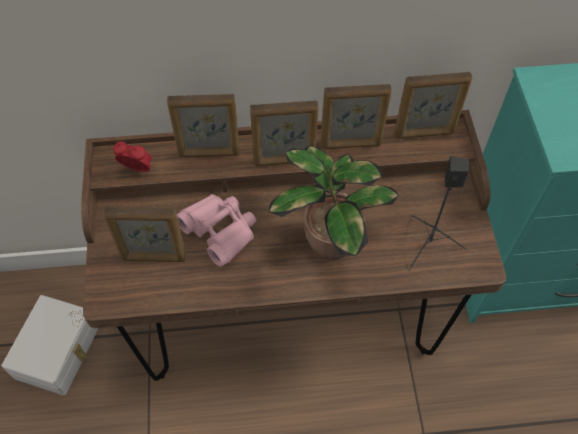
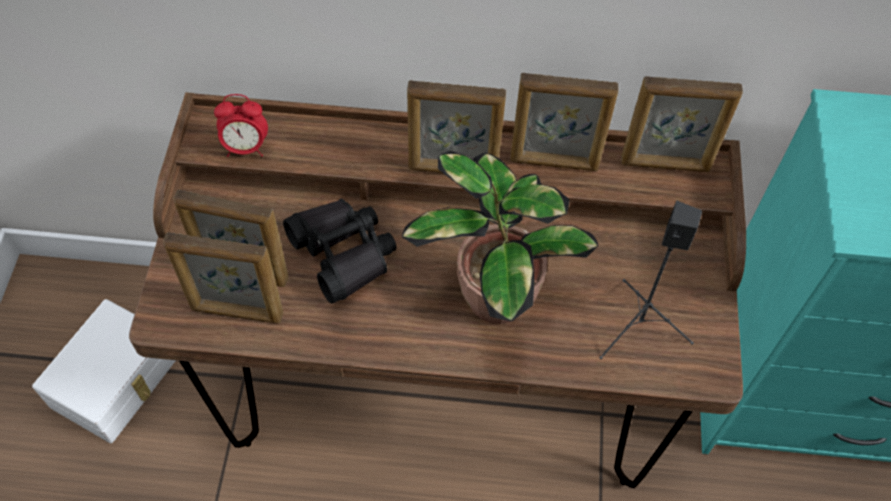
camera: 10 degrees right, 0 degrees up
alarm clock [113,142,153,173] -> alarm clock turned 150 degrees clockwise [214,94,268,157]
picture frame [167,94,239,157] -> picture frame moved to [163,232,283,323]
pink binoculars [177,194,256,267] -> black binoculars [283,199,397,303]

